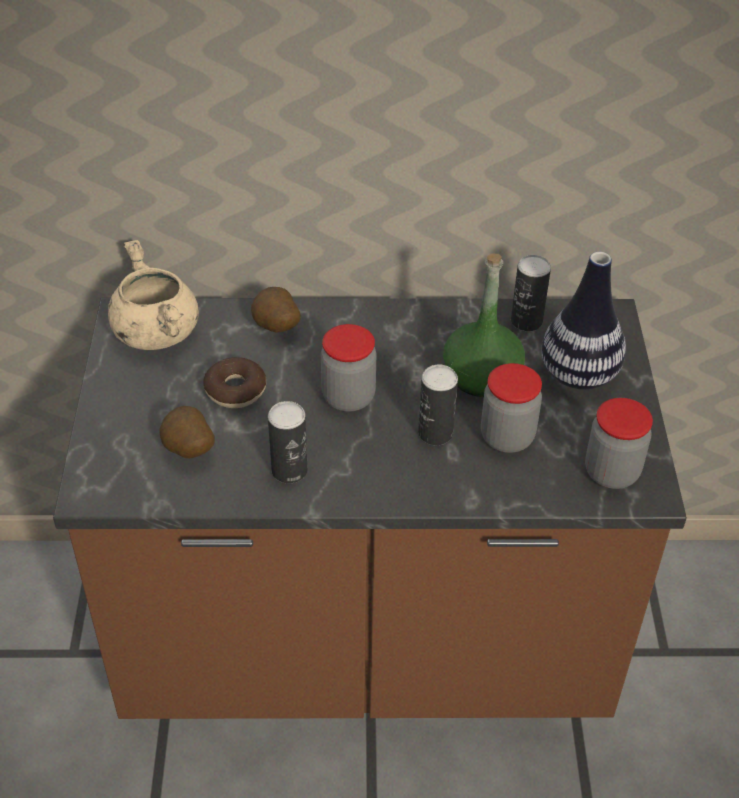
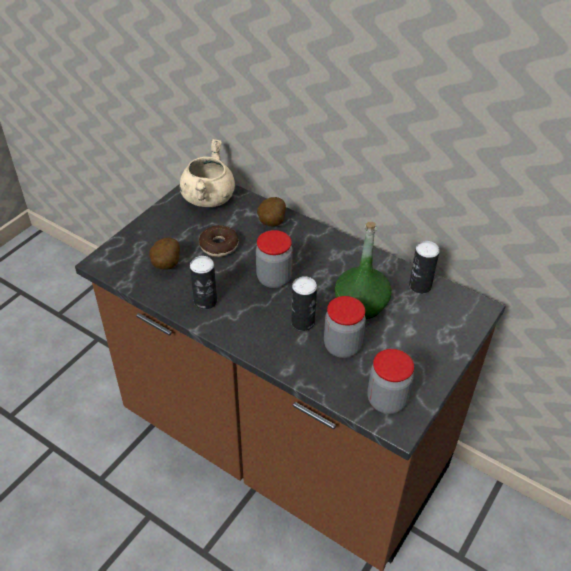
camera: 35 degrees right, 0 degrees up
vase [542,252,626,390] -> none

